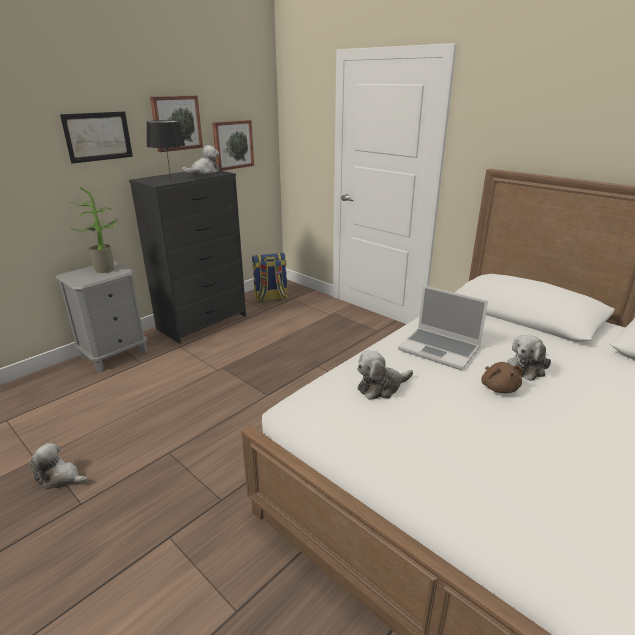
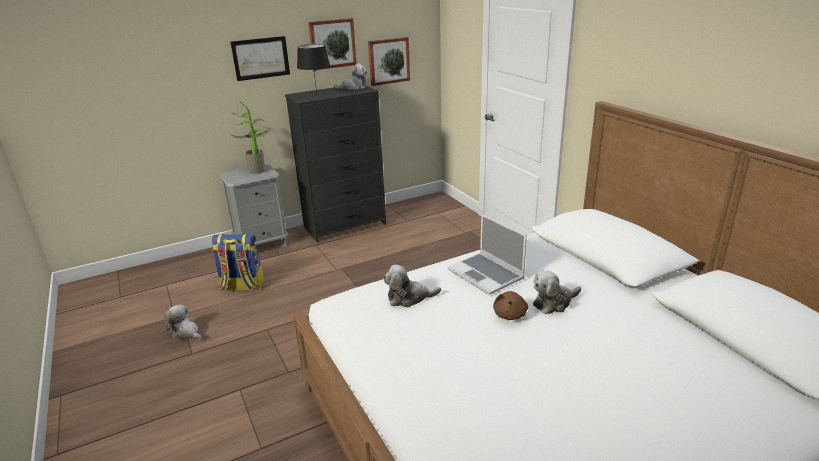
camera: 20 degrees right, 0 degrees up
backpack [252,253,288,302] -> backpack moved to [212,234,264,291]

